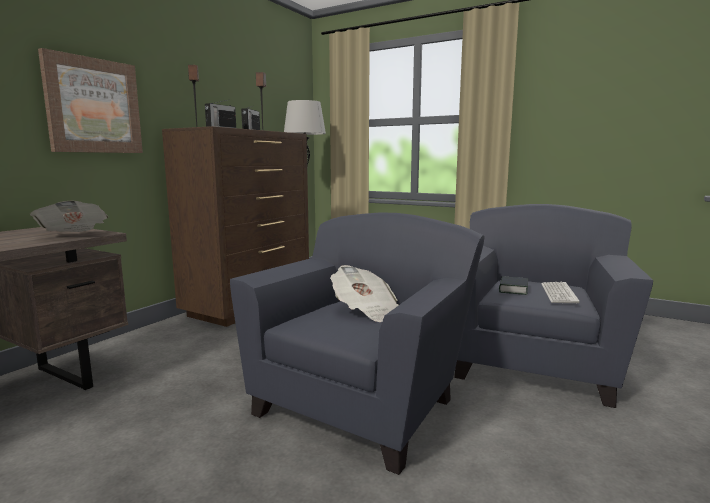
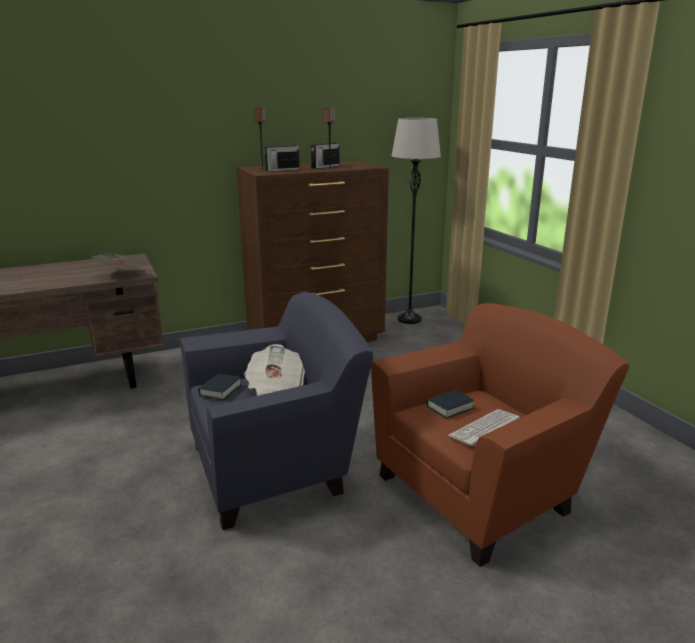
camera: 35 degrees right, 10 degrees up
picture [38,48,143,153] -> none
blue armchair [454,204,653,408] -> brown armchair [371,303,629,567]
none -> book [198,373,242,400]

